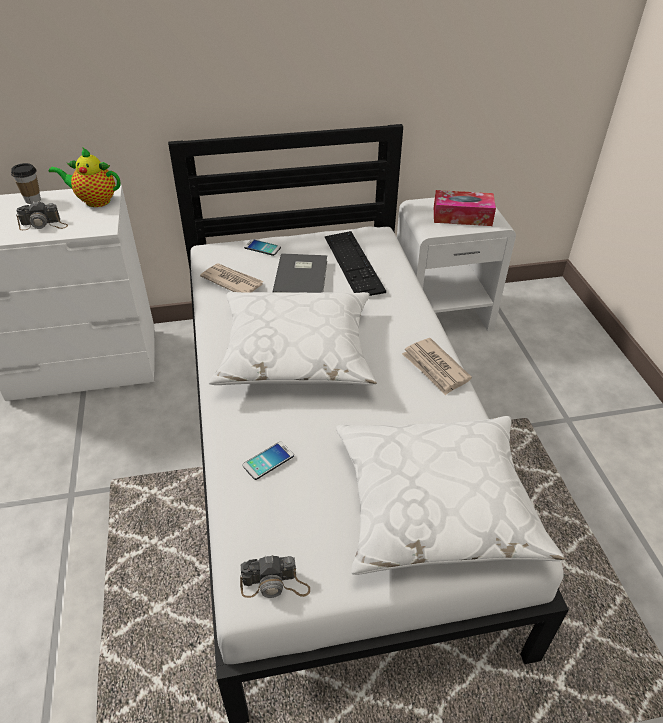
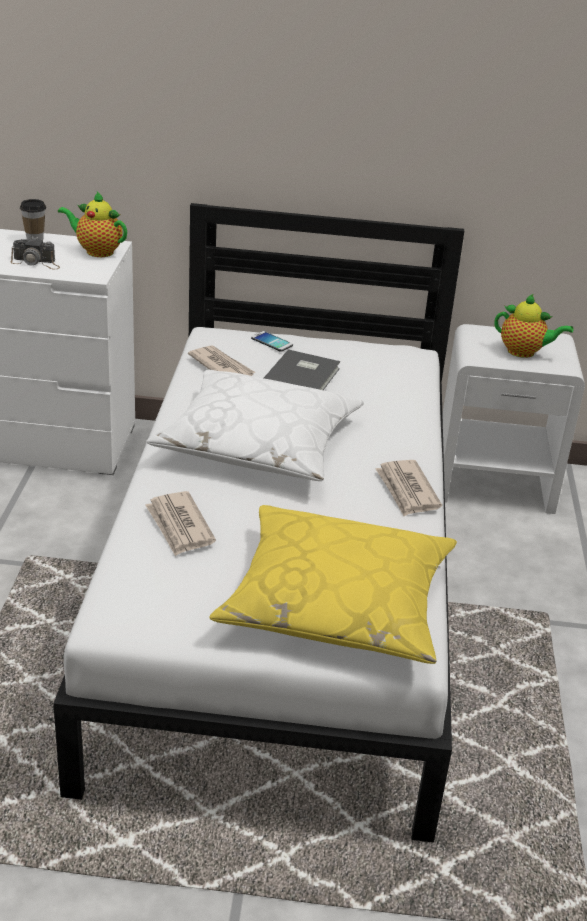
camera: 15 degrees right, 10 degrees down
camera [240,556,310,598] -> none
phone [242,441,294,480] -> newspaper [145,491,216,556]
keyboard [325,231,386,296] -> none
white pillow [336,416,565,575] -> yellow pillow [209,505,457,664]
tissue box [434,190,496,226] -> teapot [494,294,573,358]

